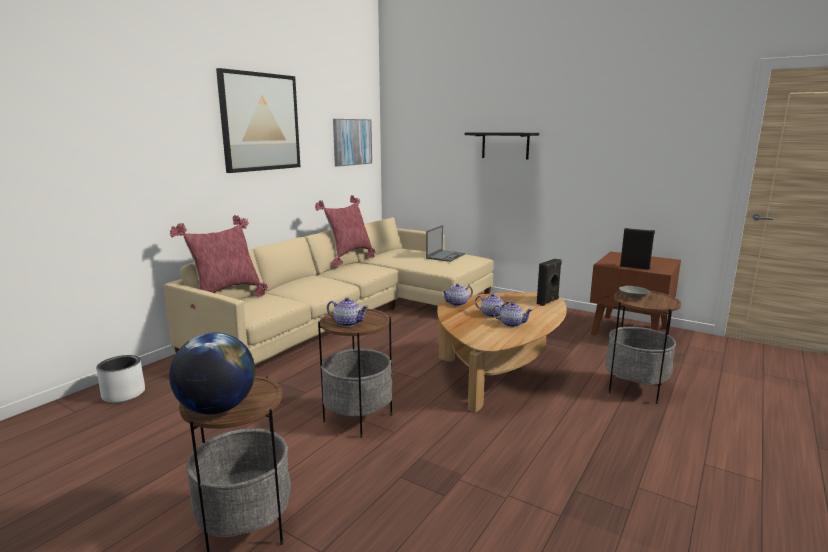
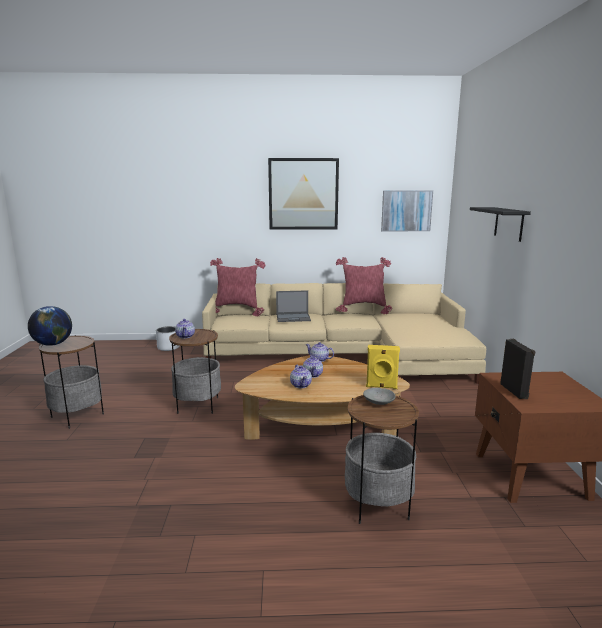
camera: 55 degrees right, 0 degrees up
laptop [426,225,465,262] -> laptop moved to [276,290,311,322]
black speaker [537,259,562,306] -> yellow speaker [366,345,400,389]

